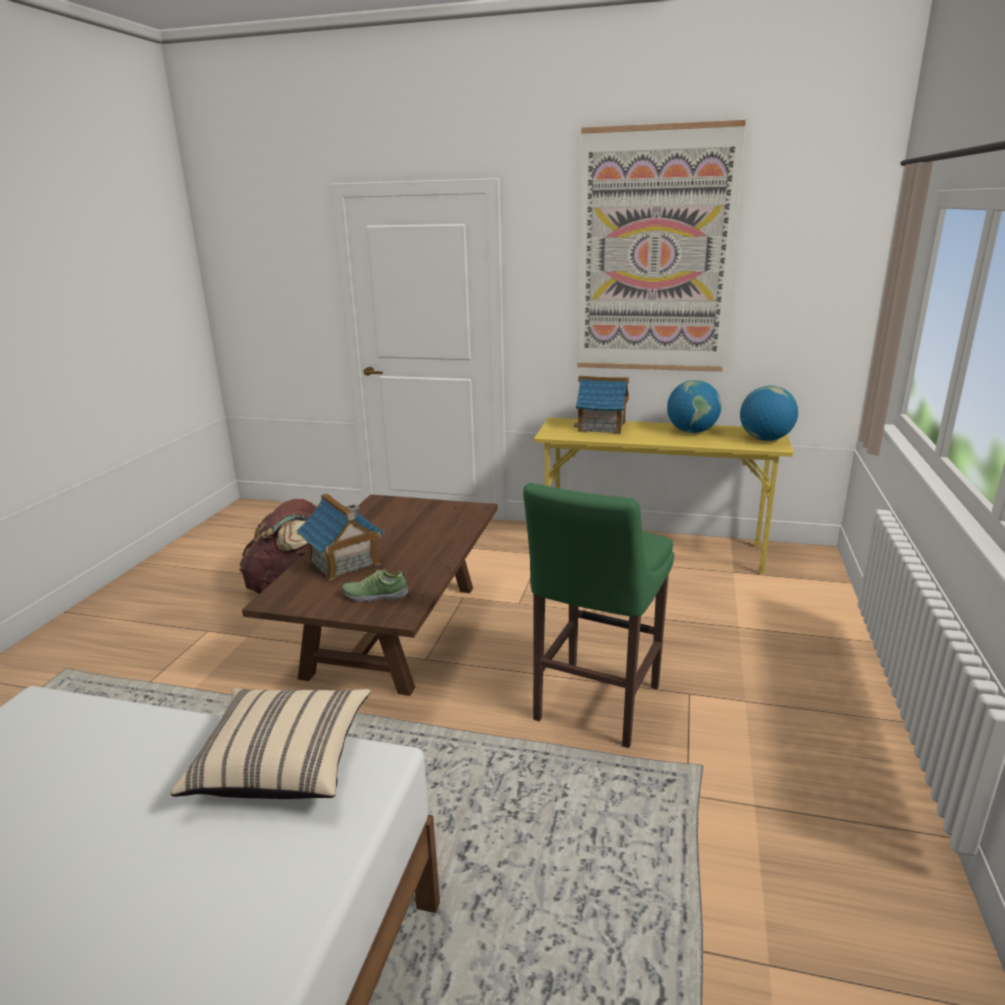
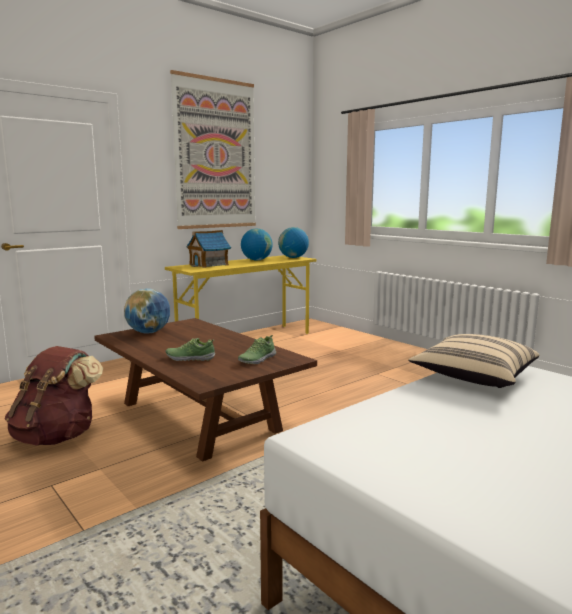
camera: 55 degrees left, 10 degrees down
toy house [297,493,385,581] -> shoe [166,338,216,361]
green stool [523,483,674,748] -> none
none -> globe [124,289,170,333]

